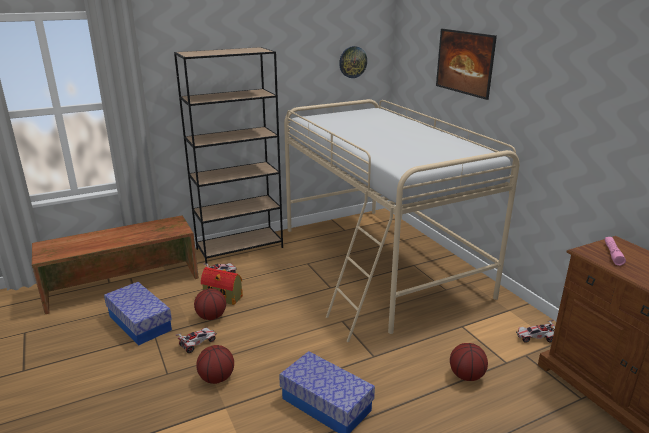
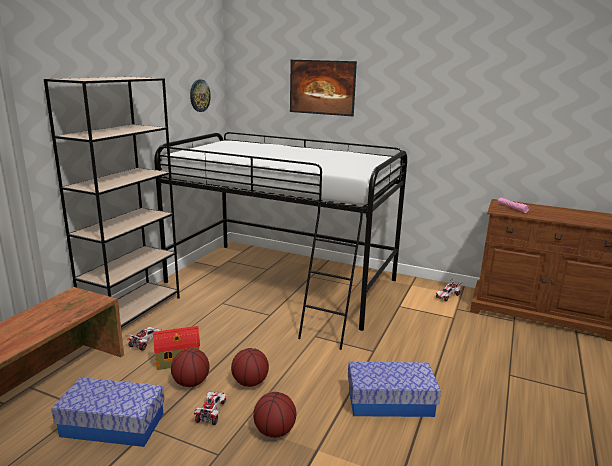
camera: 40 degrees left, 5 degrees down
beige bed [284,99,519,342] -> black bed [154,132,407,350]
basketball [450,343,488,381] -> basketball moved to [231,348,269,387]

